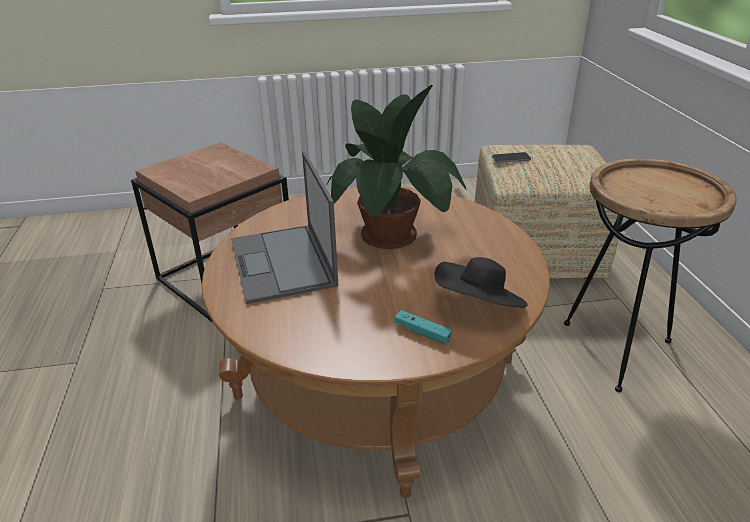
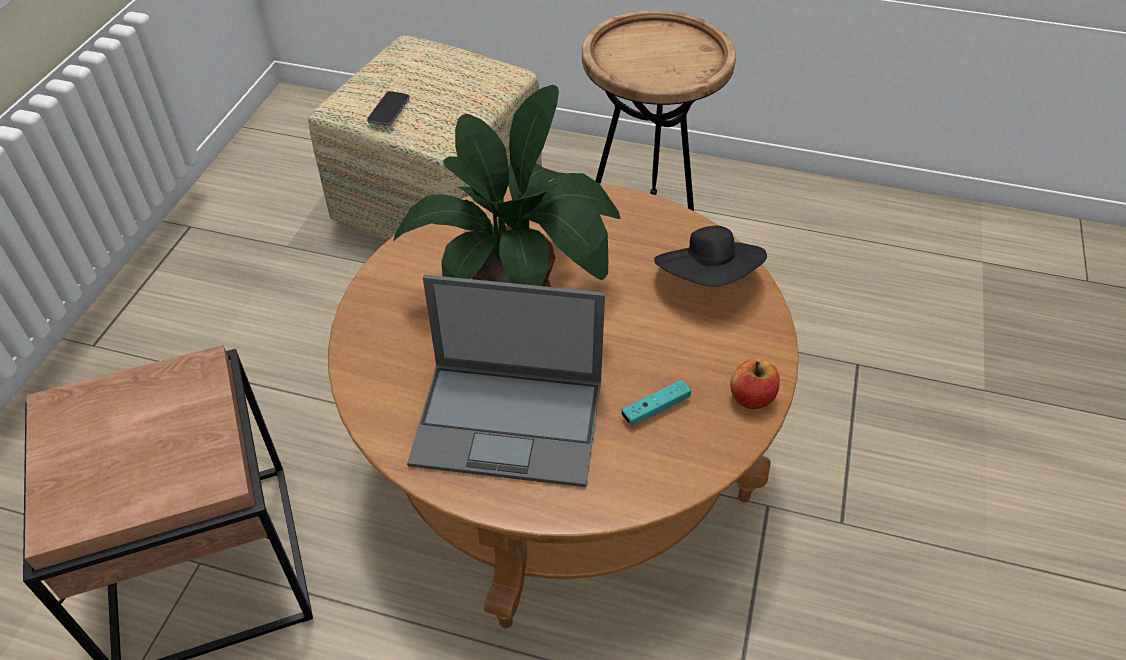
camera: 65 degrees left, 15 degrees up
turquoise game controller [394,310,452,344] -> turquoise game controller moved to [621,379,691,426]
none -> apple [730,358,780,409]

